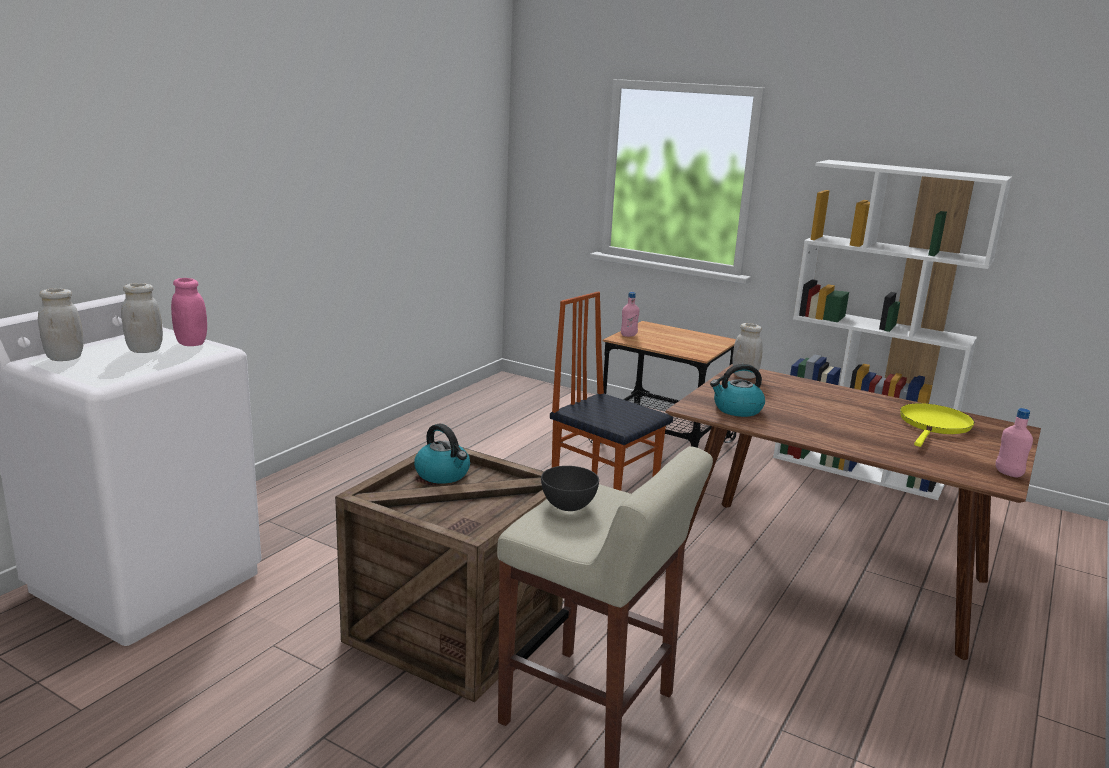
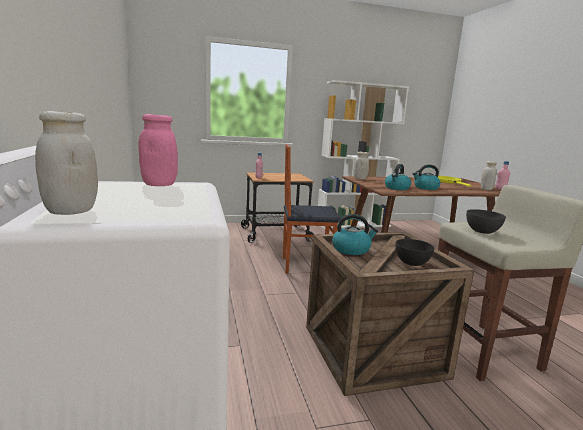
camera: 45 degrees left, 5 degrees down
white jar [121,283,163,353] -> white jar moved to [481,161,497,190]
none -> black bowl [396,239,434,266]
none -> kettle [413,164,440,190]

